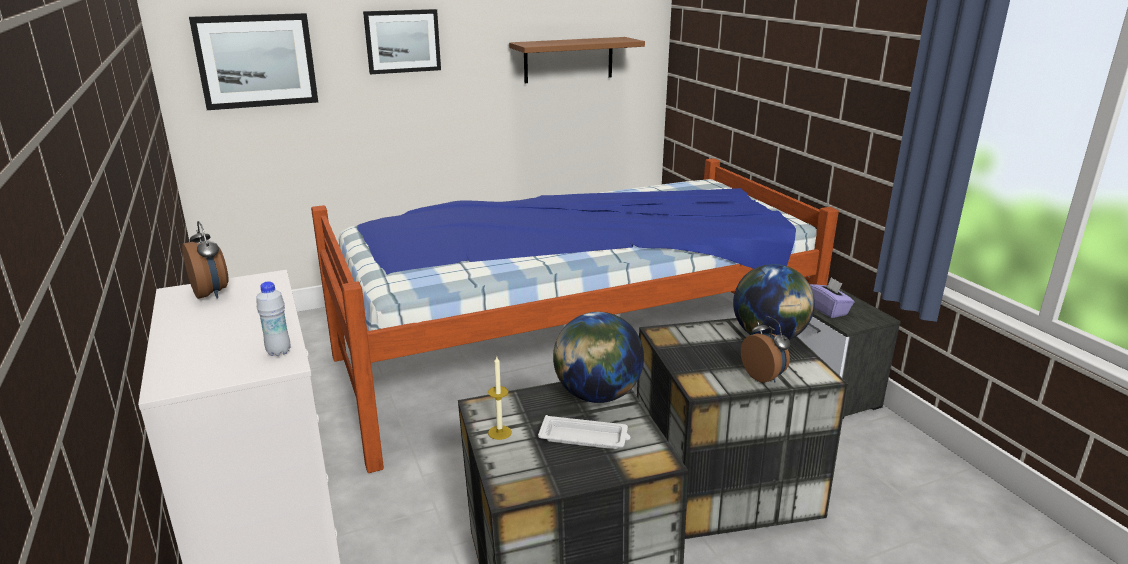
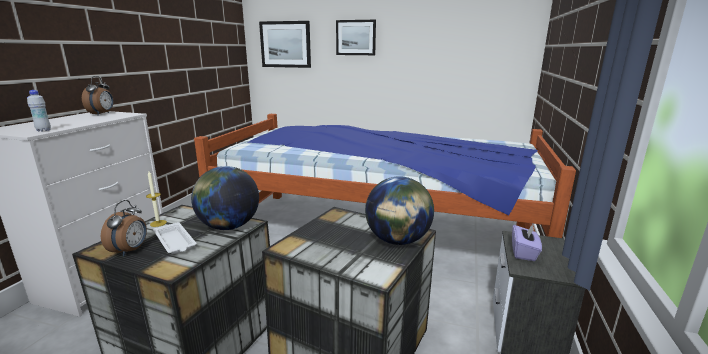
camera: 40 degrees right, 5 degrees down
brown shelf [509,37,645,83] -> none
alarm clock [741,316,790,383] -> alarm clock moved to [101,200,147,256]

